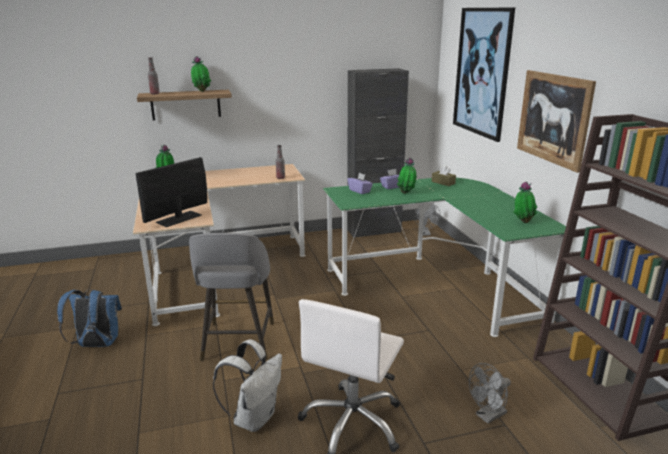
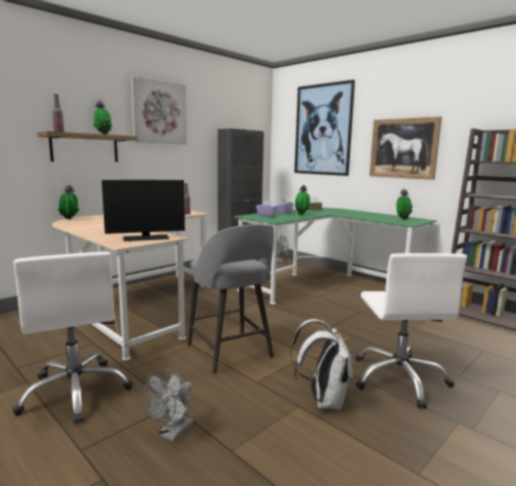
camera: 30 degrees left, 10 degrees down
blue backpack [57,289,122,347] -> white office chair [12,252,133,424]
monitor [135,157,207,227] -> monitor turned 120 degrees counterclockwise [102,180,185,241]
grey fan [469,363,511,424] -> grey fan moved to [145,369,193,442]
none -> picture [131,76,187,144]

